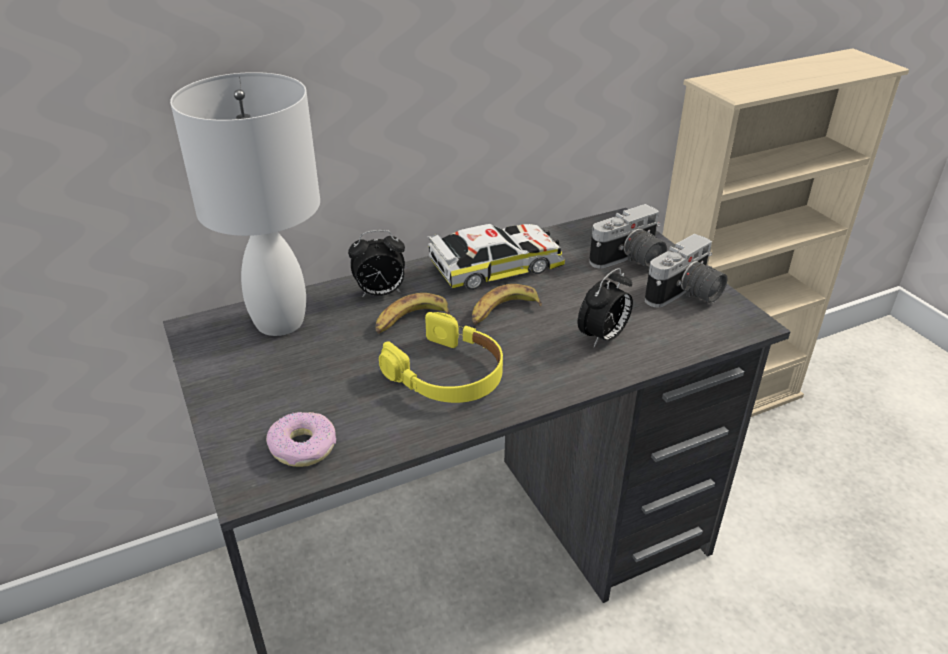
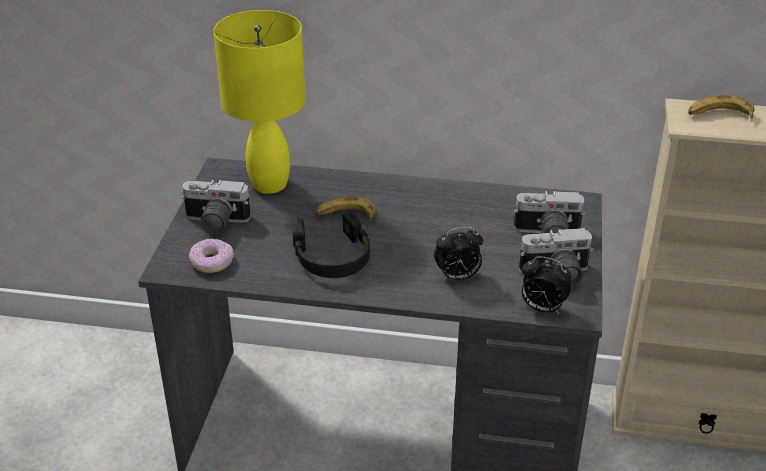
camera: 35 degrees right, 0 degrees up
white table lamp [170,72,320,336] -> yellow table lamp [213,10,305,194]
alarm clock [348,230,405,297] -> alarm clock moved to [522,256,572,314]
yellow headphones [379,312,503,403] -> black headphones [292,211,370,278]
toy car [427,224,565,290] -> none
banana [472,284,542,325] -> banana moved to [688,95,755,119]
none -> camera [181,180,251,234]

